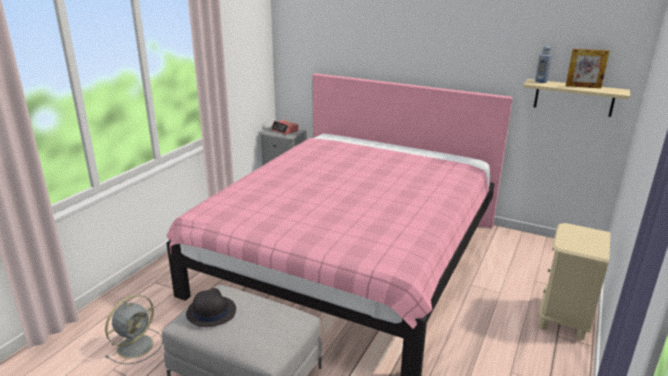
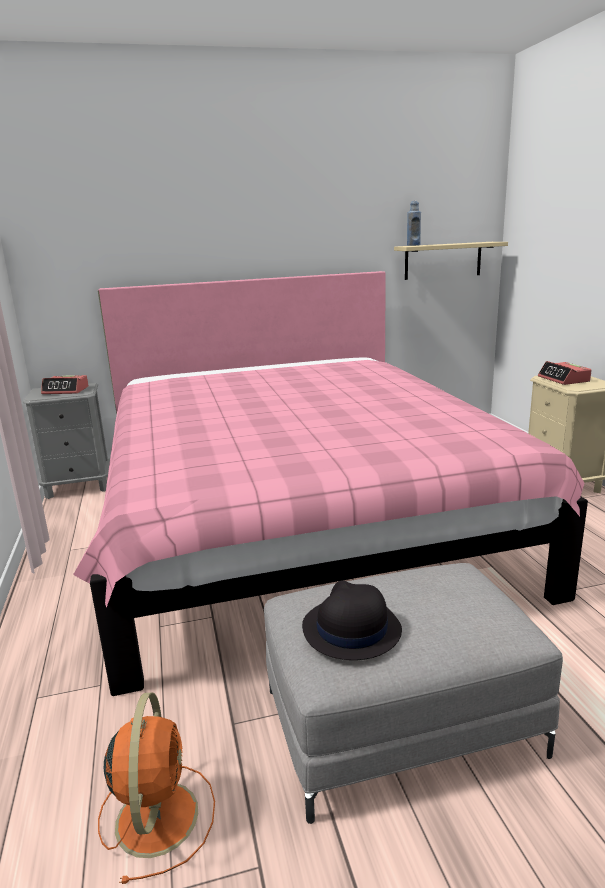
camera: 40 degrees left, 5 degrees down
grey fan [105,295,163,365] -> orange fan [98,692,215,884]
picture frame [566,49,610,88] -> none
none -> alarm clock [538,361,592,385]

